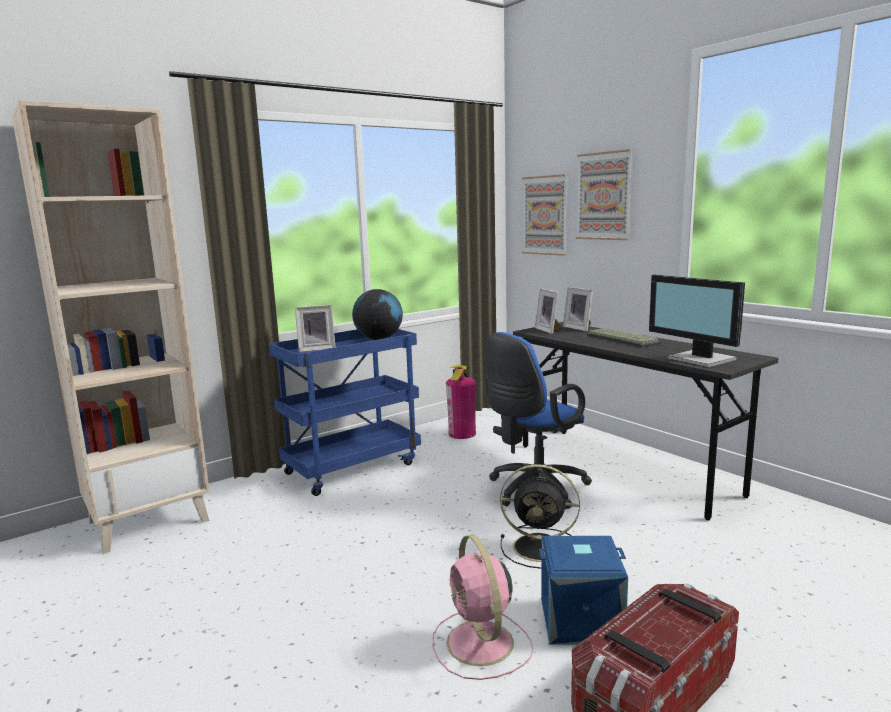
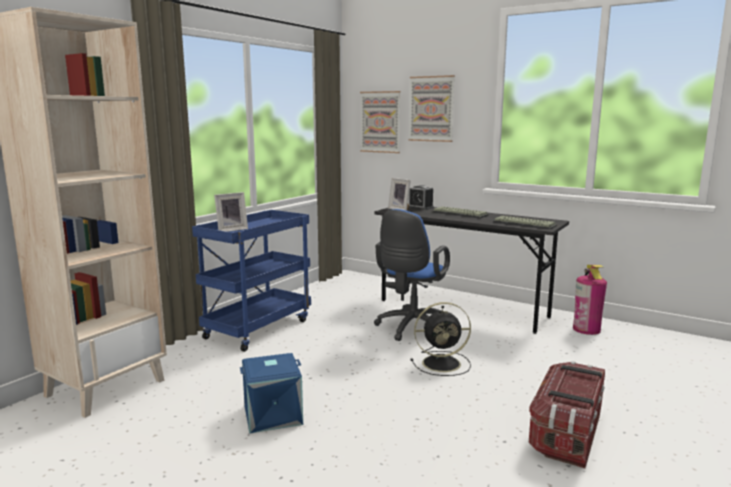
camera: 20 degrees left, 0 degrees up
globe [352,289,403,340] -> none
pink fan [433,535,533,680] -> none
fire extinguisher [446,365,476,439] -> fire extinguisher moved to [573,265,607,335]
blue storage box [539,536,628,645] -> blue storage box moved to [240,353,303,434]
picture frame [563,287,593,331] -> alarm clock [409,185,434,210]
monitor [649,275,745,367] -> keyboard [493,216,557,230]

